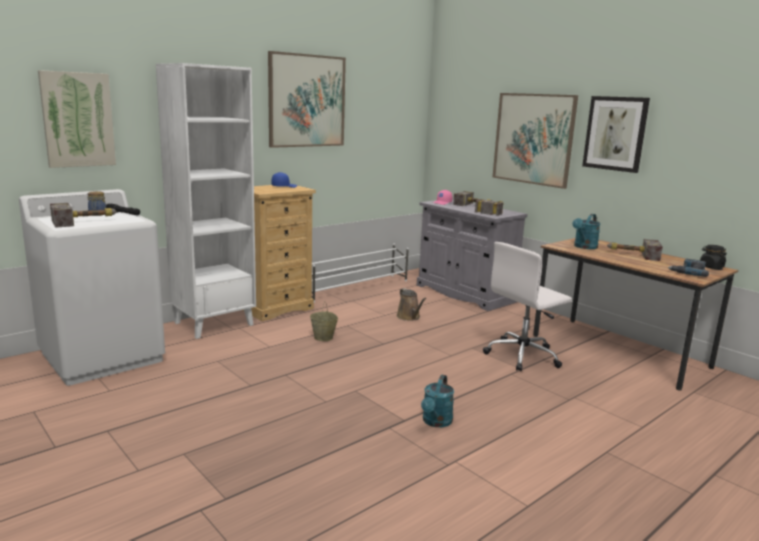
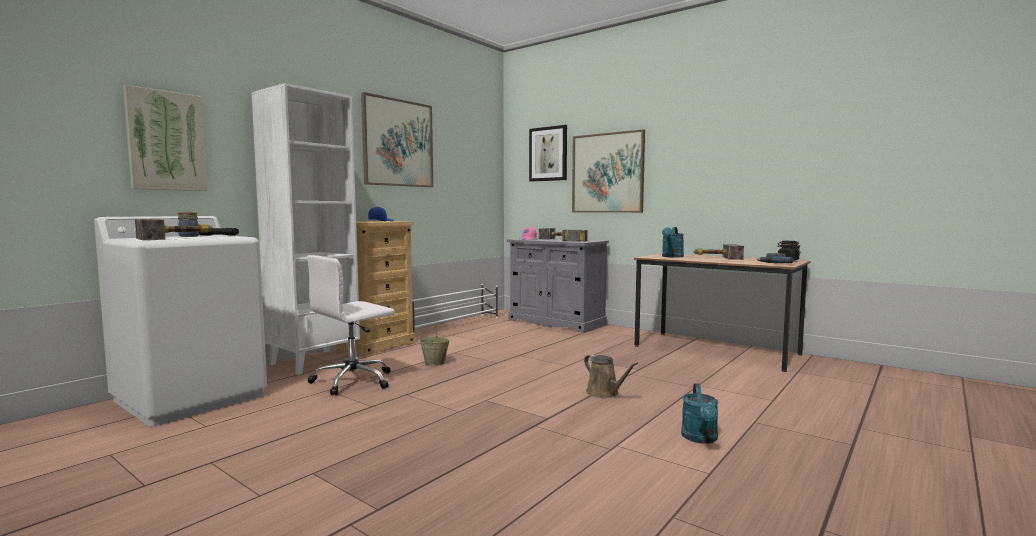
camera: 10 degrees left, 10 degrees down
brown watering can [396,288,426,321] -> brown watering can moved to [584,354,638,398]
turquoise watering can [421,375,454,427] -> turquoise watering can moved to [681,383,719,444]
white office chair [483,242,572,371] -> white office chair moved to [307,255,395,396]
picture [582,96,650,173] -> picture moved to [529,125,567,182]

